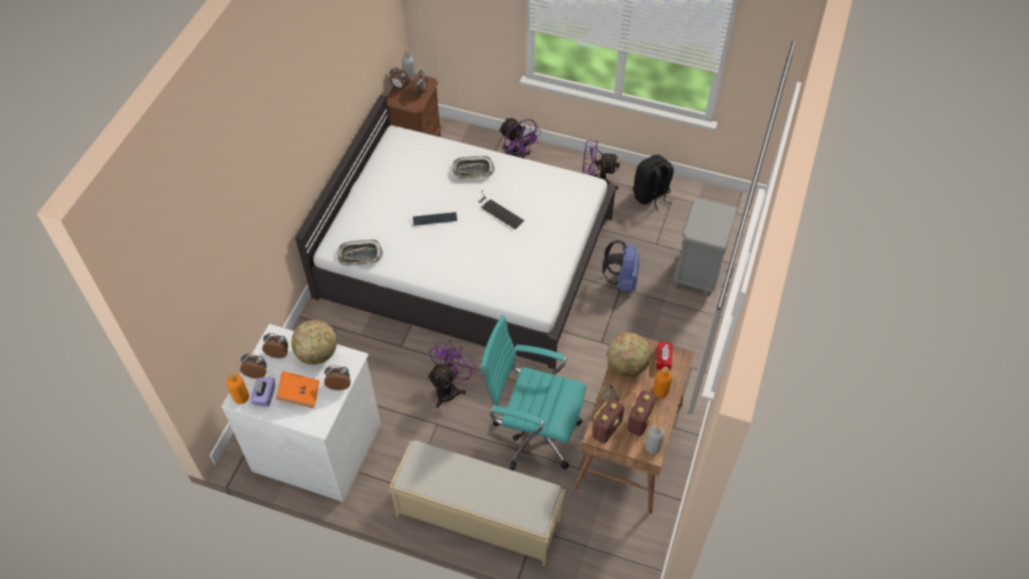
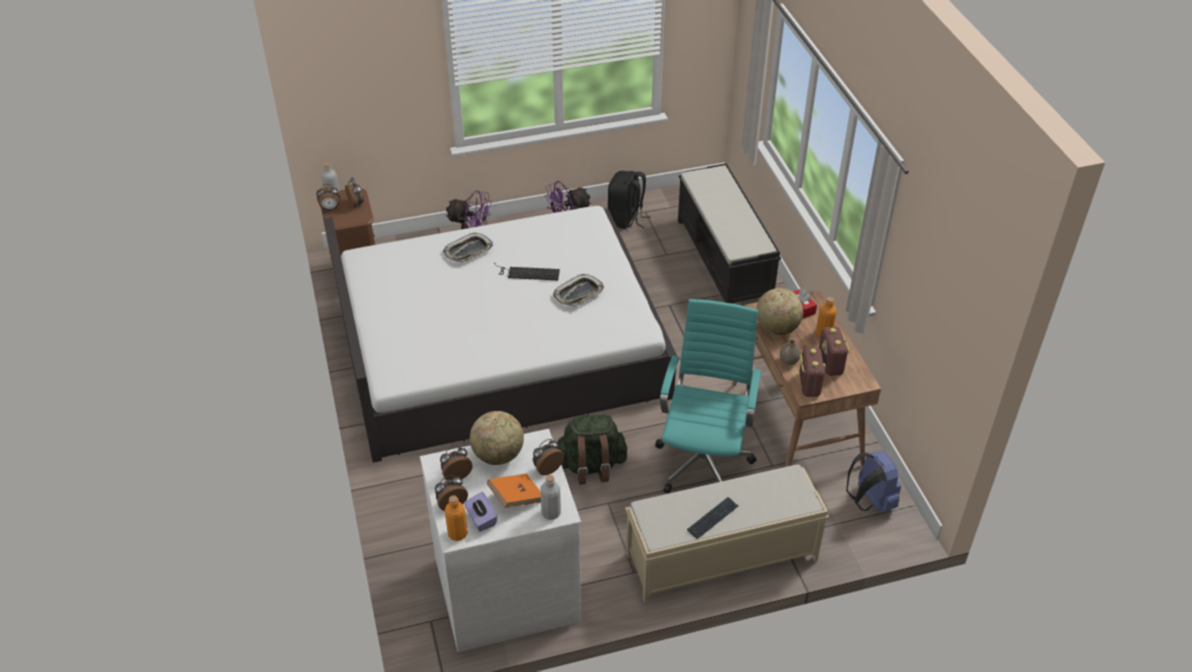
camera: 35 degrees left, 10 degrees down
tray [337,239,383,266] -> tray moved to [553,274,604,307]
keyboard [413,212,457,226] -> keyboard moved to [687,497,738,539]
purple fan [427,340,477,408] -> green backpack [556,414,628,485]
turquoise office chair [480,316,586,470] -> turquoise office chair turned 120 degrees clockwise [655,299,761,494]
blue backpack [602,240,640,292] -> blue backpack moved to [846,451,901,512]
grey bottle [645,423,664,454] -> grey bottle moved to [540,475,561,520]
grey nightstand [673,198,737,297] -> black bench [678,163,781,303]

